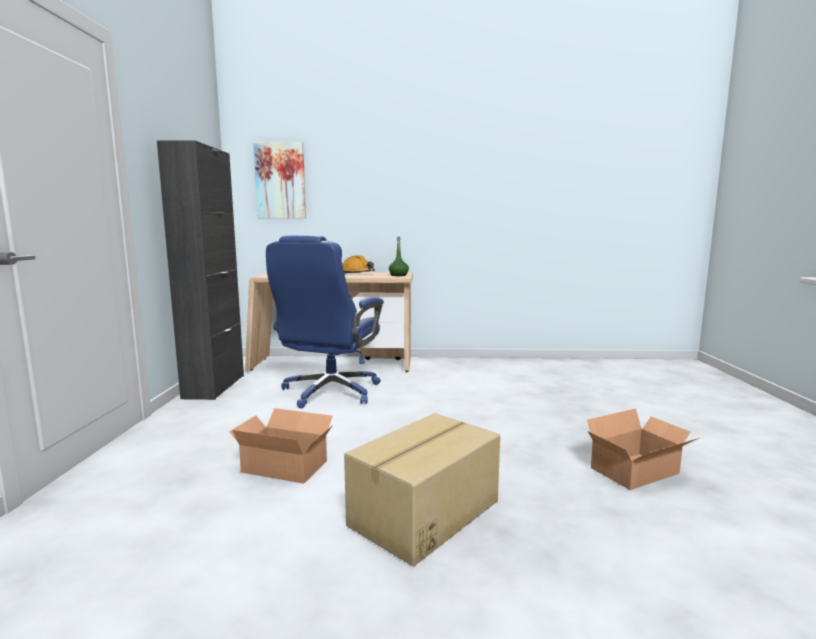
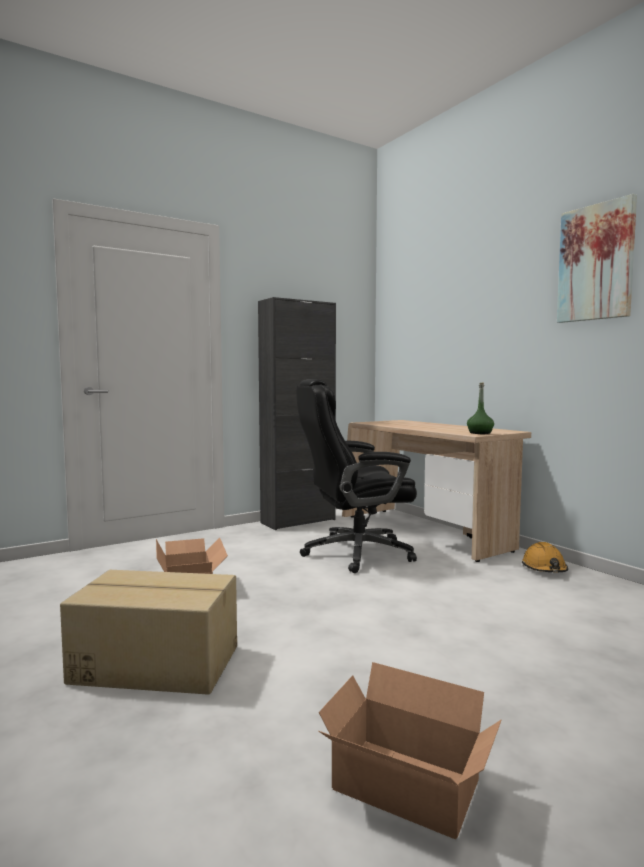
camera: 55 degrees right, 5 degrees down
picture [253,142,306,219] -> picture moved to [557,194,637,323]
blue office chair [266,235,384,408] -> black office chair [296,379,417,573]
orange hard hat [342,255,375,273] -> orange hard hat moved to [522,542,568,572]

